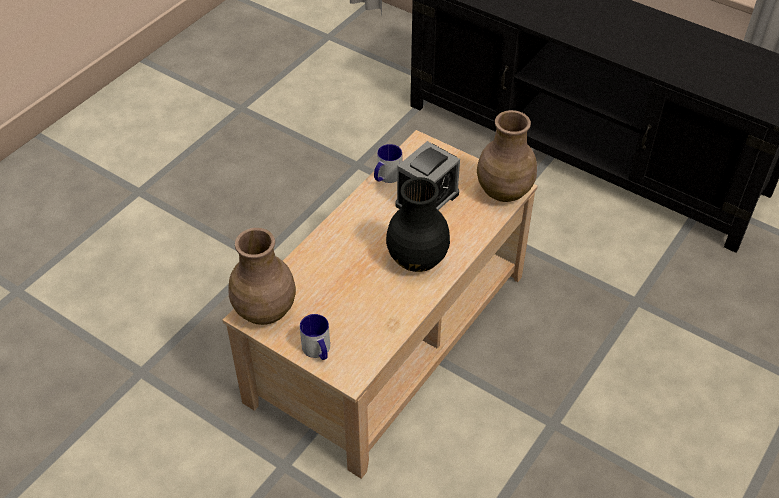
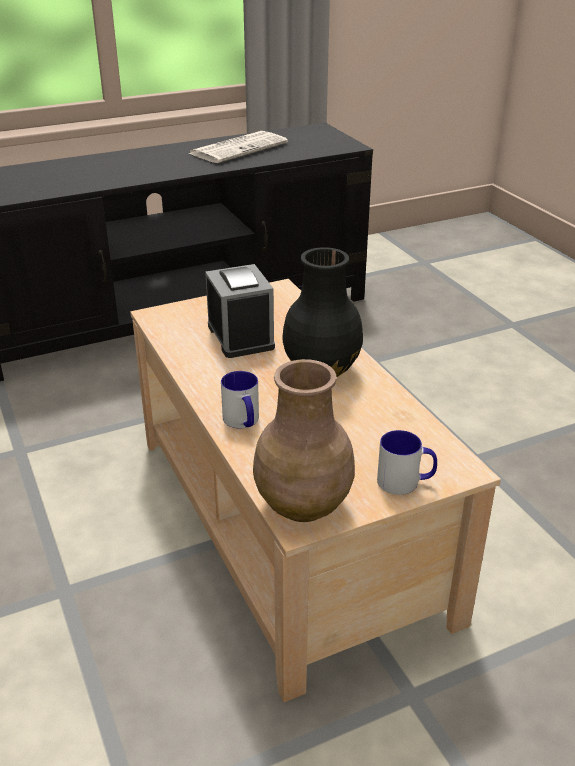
camera: 60 degrees left, 15 degrees down
mug [374,144,402,183] -> mug moved to [221,371,259,428]
brown vase [477,110,537,202] -> none
none -> newspaper [189,131,288,163]

